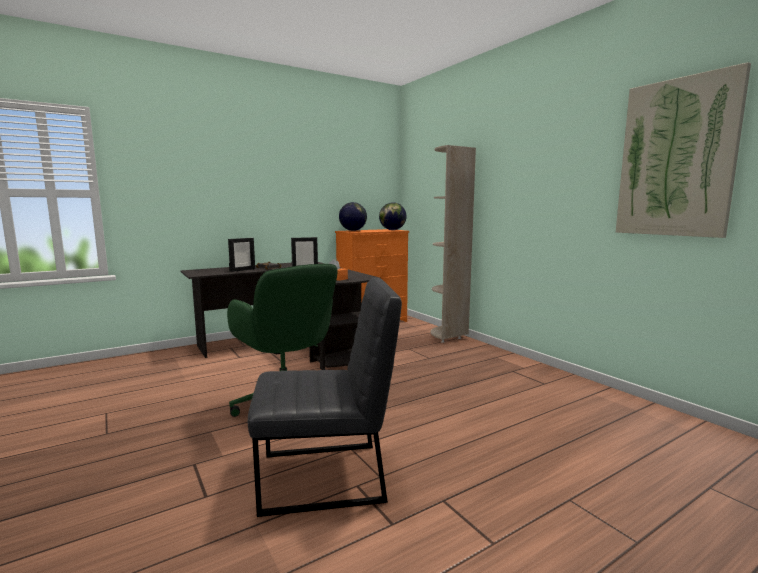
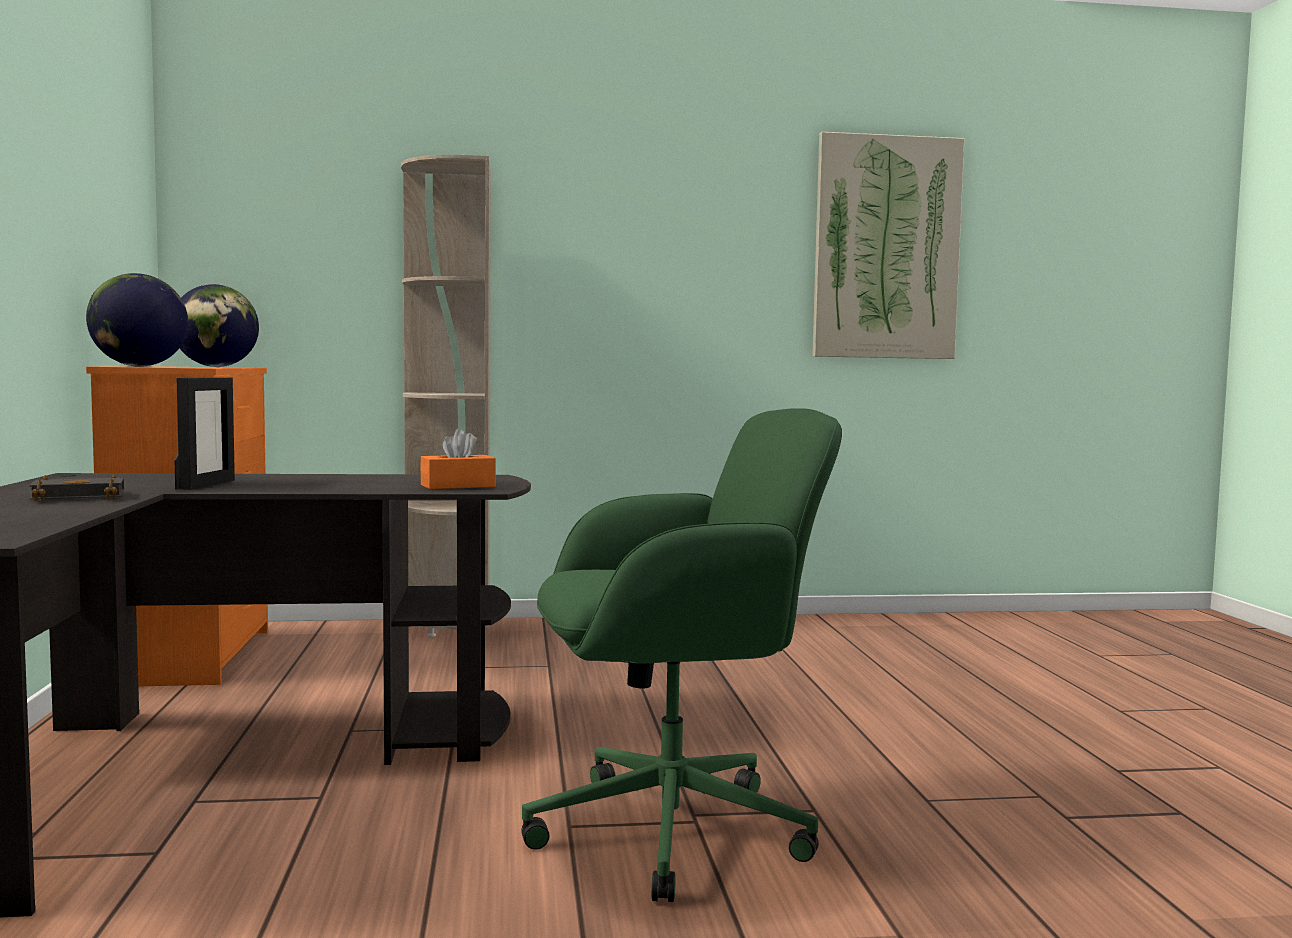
camera: 65 degrees left, 5 degrees down
picture frame [228,238,255,272] -> none
grey chair [248,277,402,517] -> none

